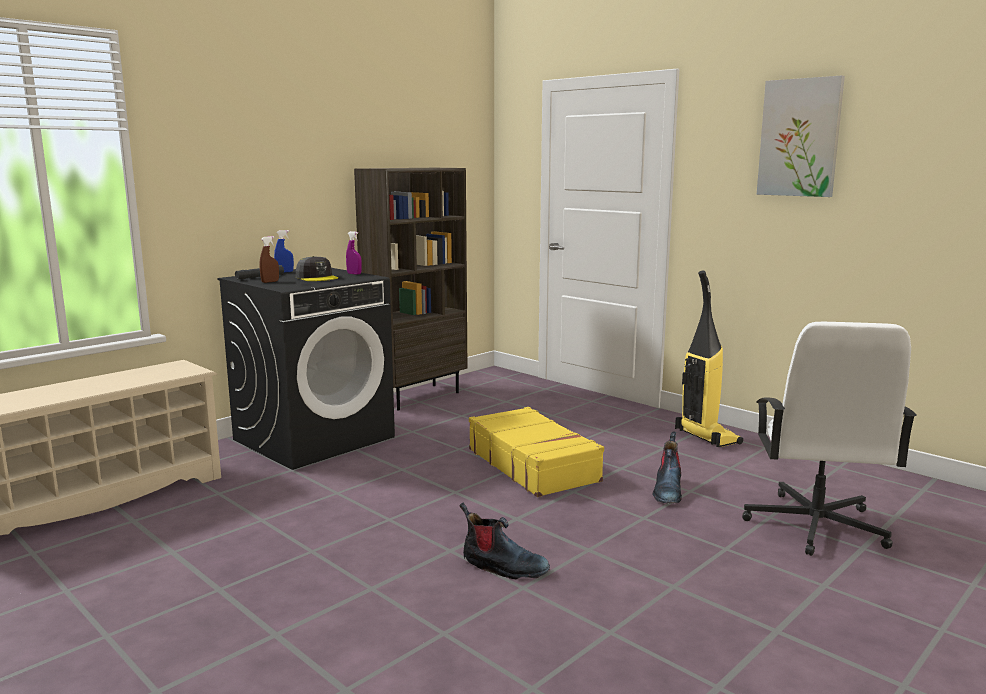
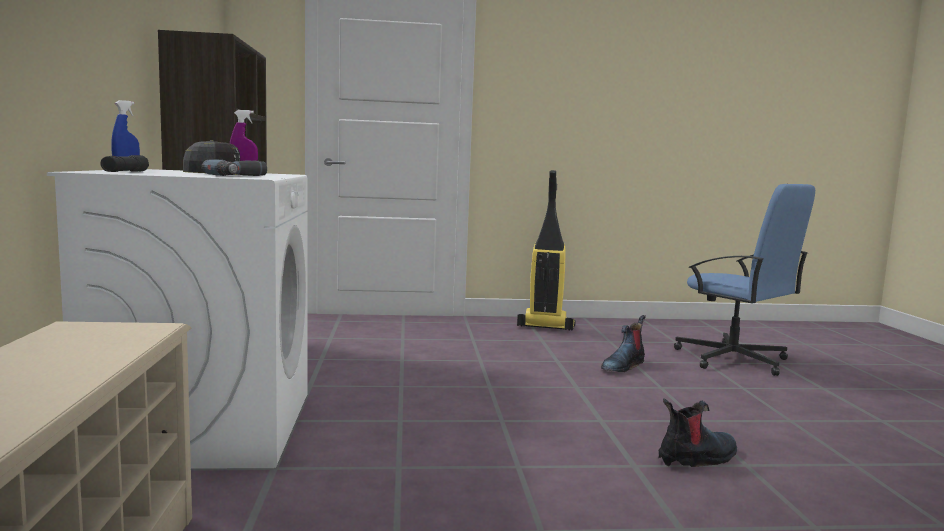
camera: 50 degrees left, 5 degrees down
black washing machine [217,268,395,470] -> white washing machine [47,169,307,469]
brown spray bottle [259,236,279,283] -> none
yellow suitcase [469,407,604,497] -> none
boot [653,431,682,503] -> boot turned 75 degrees clockwise [601,315,646,372]
white office chair [742,322,916,556] -> blue office chair [674,184,815,376]
picture [757,76,845,197] -> none
none -> power drill [201,159,267,176]

